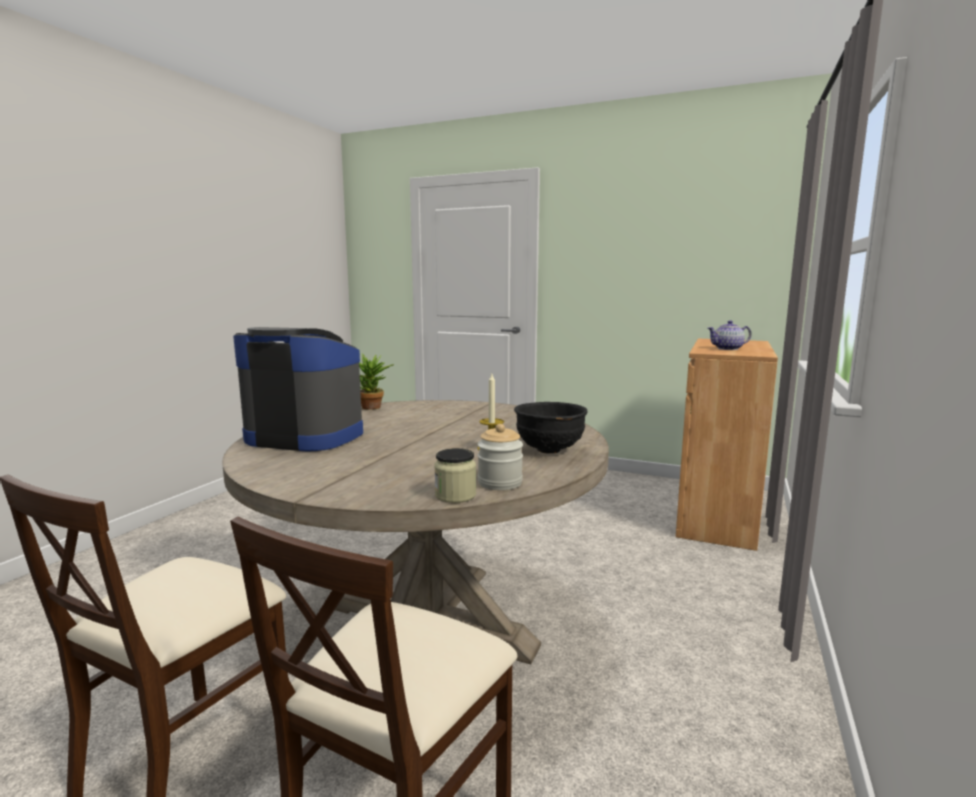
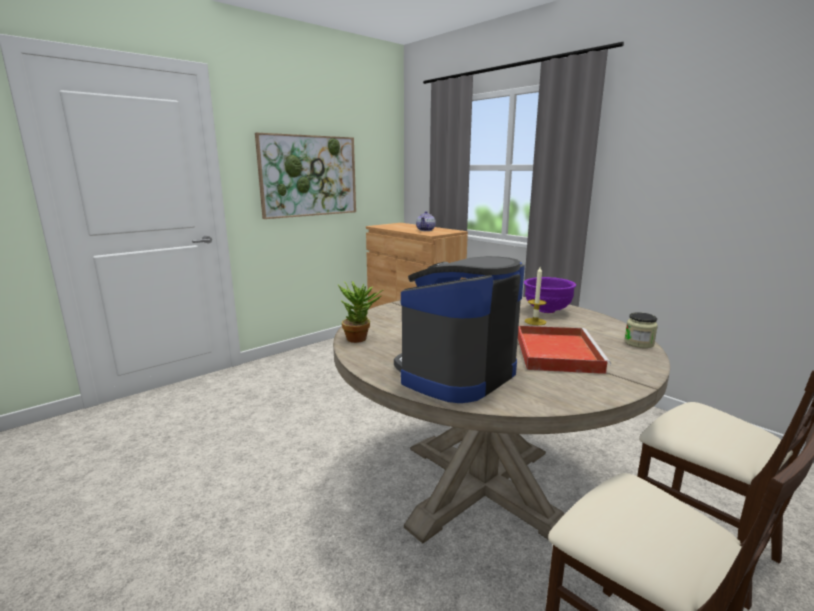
camera: 65 degrees left, 5 degrees up
jar [477,424,523,490] -> none
black bowl [514,402,588,454] -> purple bowl [524,277,576,313]
none -> picture [255,133,356,219]
none -> red tray [518,326,611,374]

